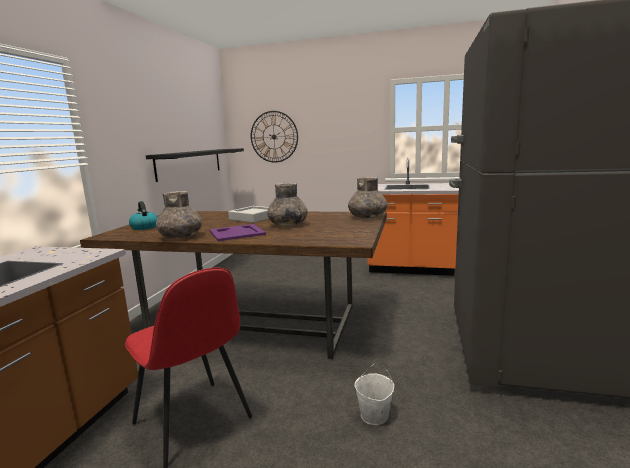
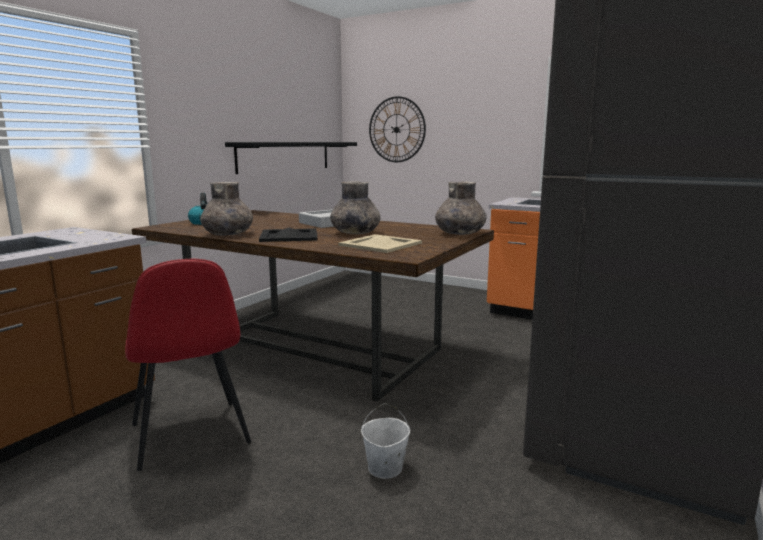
camera: 15 degrees right, 0 degrees up
purple tray [210,224,266,241] -> black tray [259,228,318,242]
none -> beige tray [338,234,422,253]

